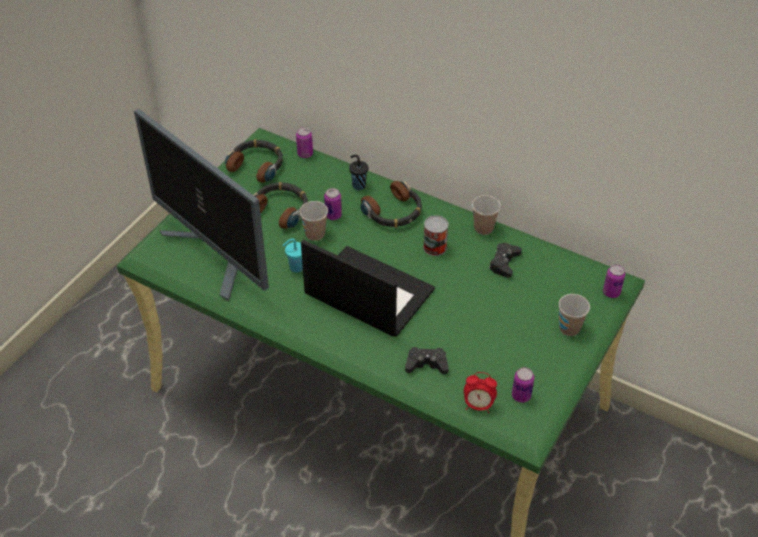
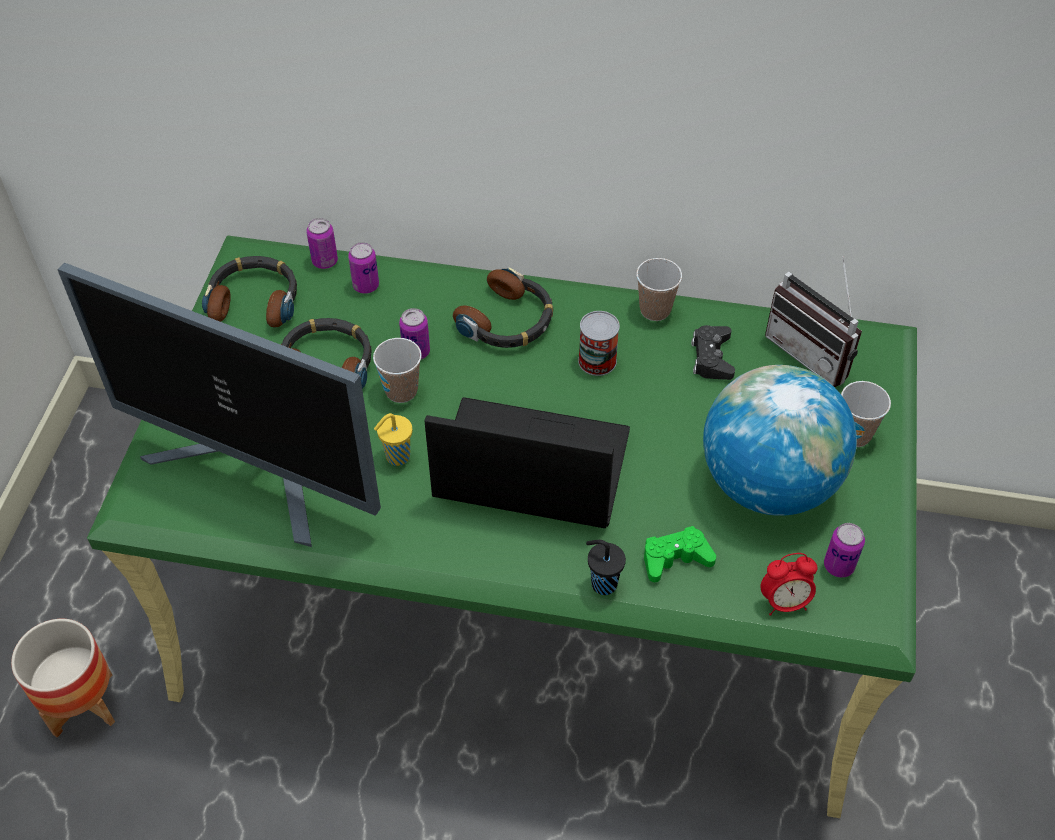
camera: 20 degrees left, 5 degrees up
turquoise cup [282,238,303,273] -> yellow cup [374,413,412,466]
black cup [349,154,368,190] -> black cup moved to [586,540,626,595]
black game controller [405,347,449,374] -> green game controller [644,526,716,582]
can [603,264,625,298] -> can moved to [348,242,379,294]
none -> planter [11,619,115,737]
none -> globe [703,365,857,516]
none -> radio [765,256,862,387]

